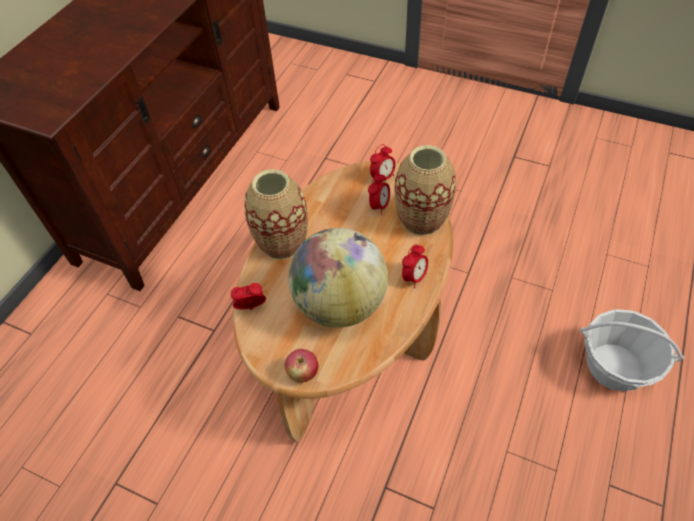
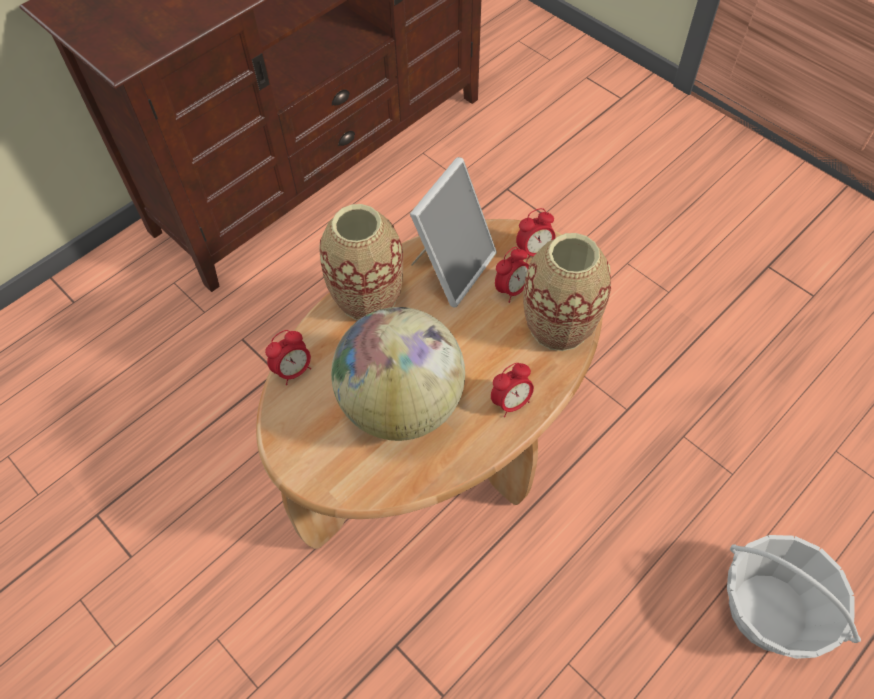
camera: 20 degrees right, 5 degrees up
alarm clock [231,283,266,310] -> alarm clock turned 135 degrees clockwise [265,330,311,385]
apple [285,349,318,383] -> none
none -> picture frame [410,157,497,308]

